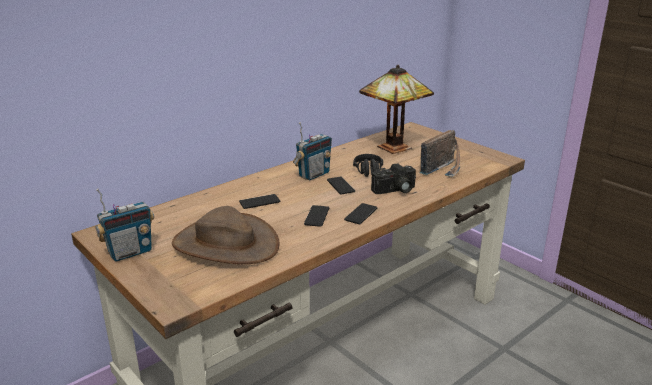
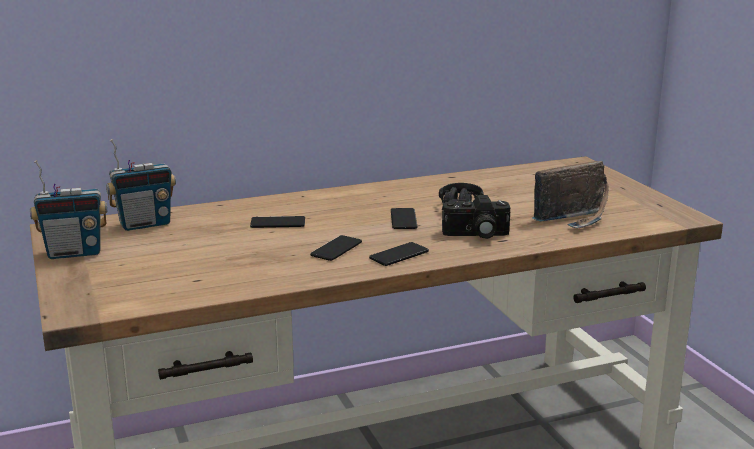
camera: 20 degrees right, 5 degrees down
brown hat [172,206,280,264] -> none
radio [293,122,332,180] -> radio moved to [106,139,176,231]
table lamp [359,65,434,154] -> none

